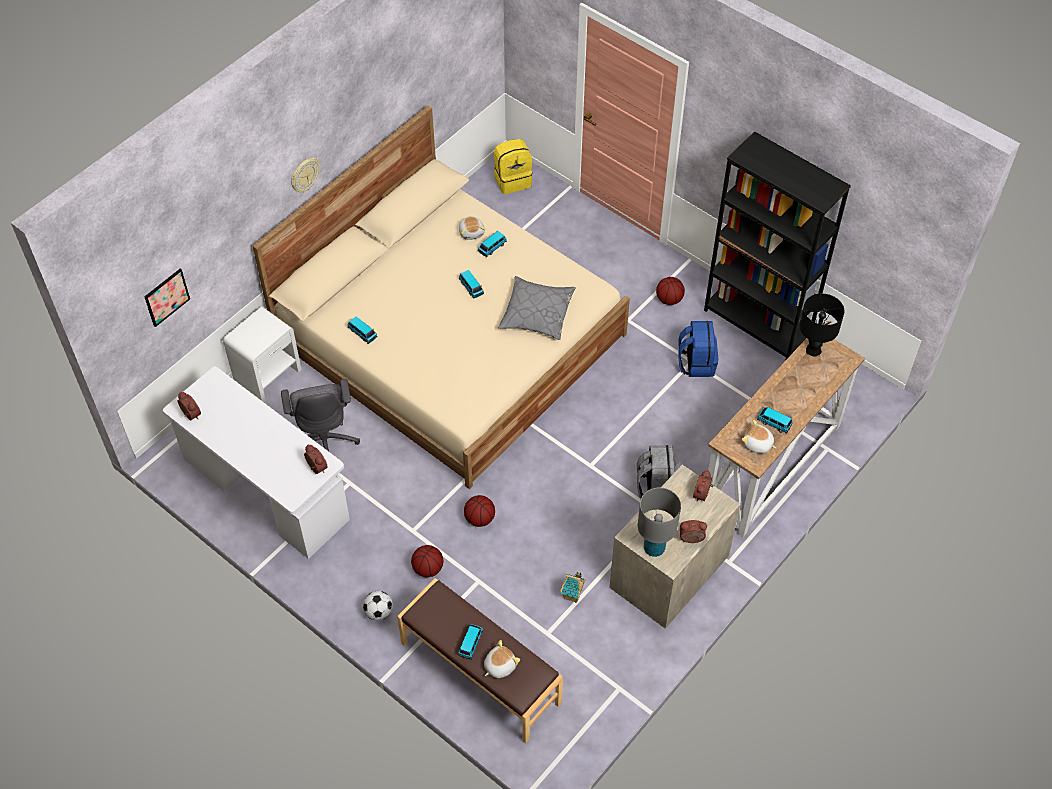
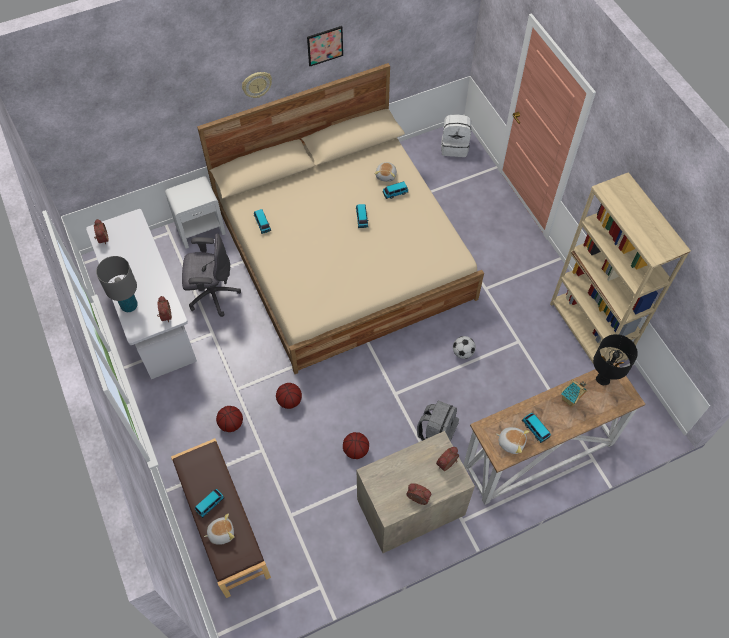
camera: 25 degrees right, 5 degrees up
picture [144,269,190,327] -> picture moved to [307,26,343,66]
grey office chair [281,379,360,451] -> grey office chair turned 105 degrees counterclockwise [182,233,241,317]
football [363,591,393,621] -> football moved to [453,336,476,359]
yellow backpack [494,139,532,194] -> white backpack [441,114,471,157]
grey pillow [498,276,576,340] -> none
toy house [560,572,586,603] -> toy house moved to [561,379,587,407]
grey table lamp [638,487,681,557] -> grey table lamp moved to [96,256,138,312]
basketball [656,277,685,305] -> basketball moved to [343,432,369,459]
blue backpack [678,321,718,377] -> none
black bookcase [704,132,851,361] -> beige bookcase [550,172,691,364]
plush toy [742,419,776,453] -> plush toy turned 150 degrees clockwise [496,427,530,454]

